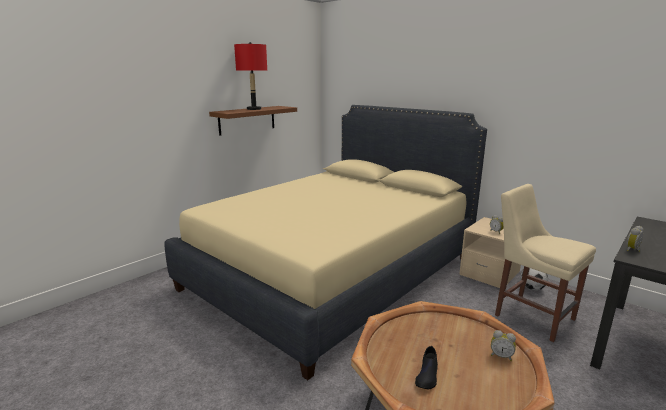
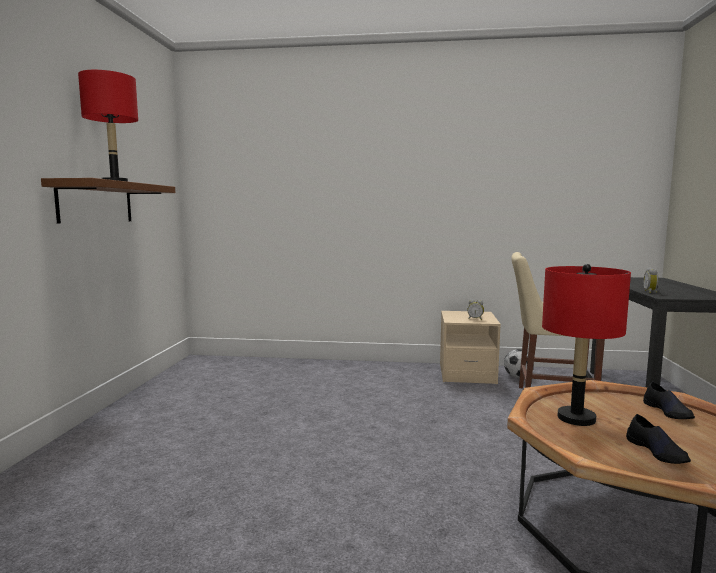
camera: 35 degrees left, 10 degrees down
beige bed [165,105,487,380] -> none
alarm clock [491,330,516,361] -> black shoe [643,382,695,419]
none -> red table lamp [542,264,631,426]

